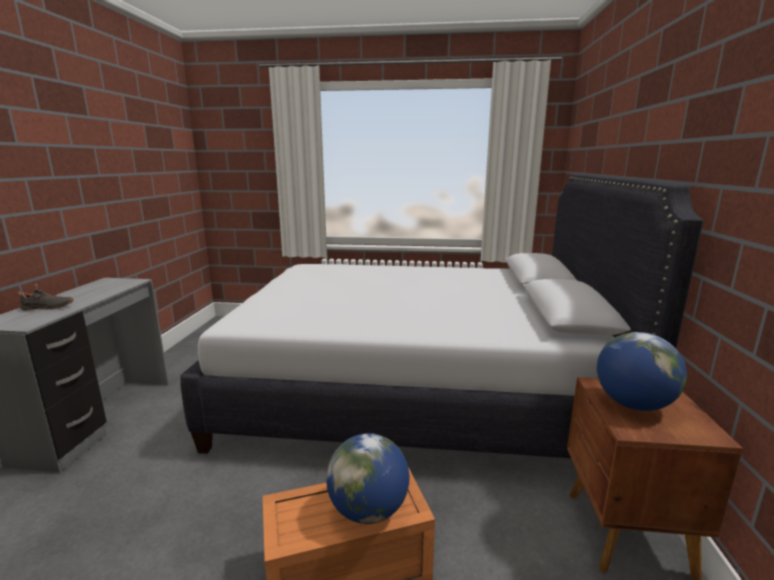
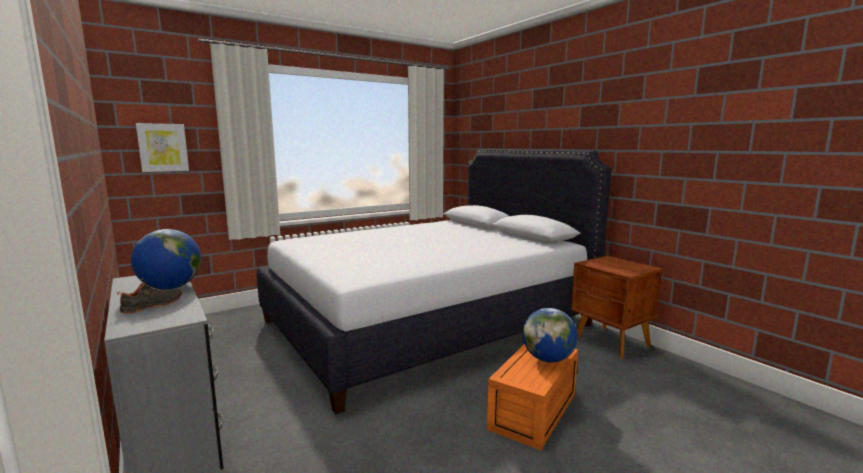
camera: 40 degrees left, 5 degrees down
globe [597,332,687,411] -> globe moved to [131,229,201,289]
none -> picture [136,123,189,172]

